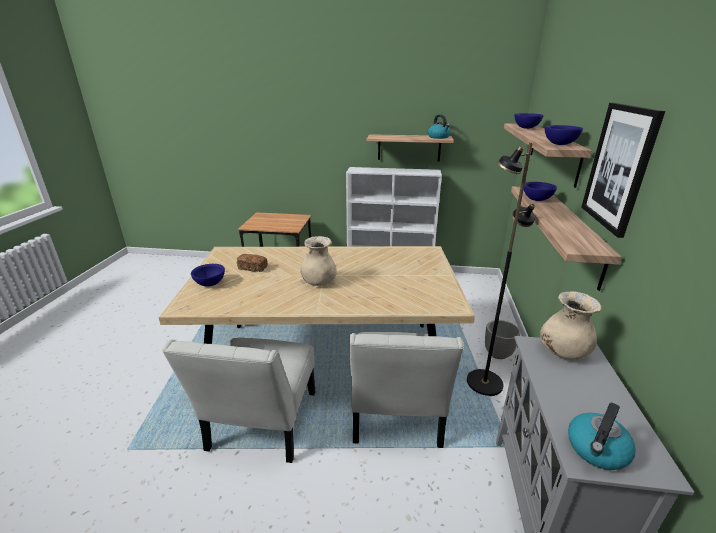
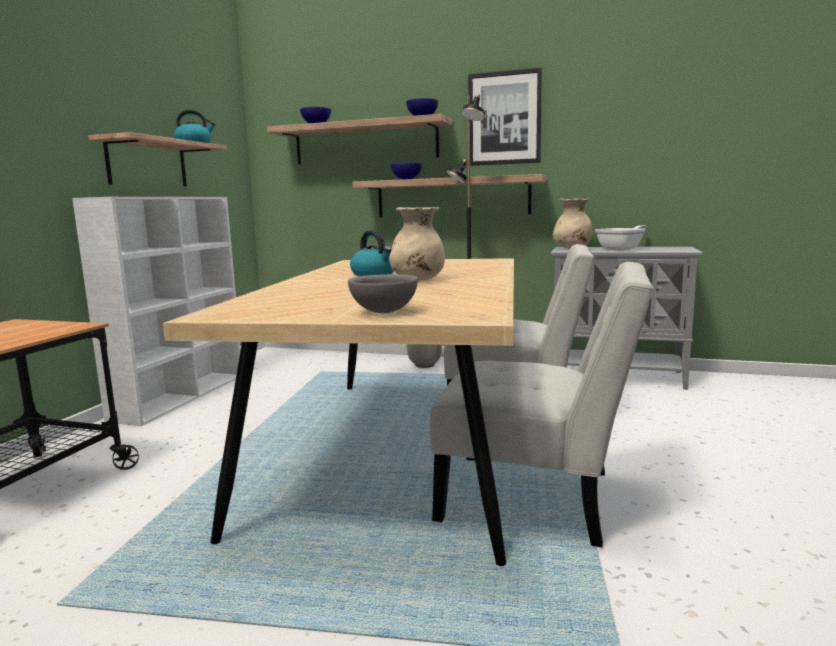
camera: 80 degrees left, 15 degrees down
blue bowl [191,264,225,286] -> grey bowl [348,274,418,313]
bread [237,254,267,272] -> none
kettle [568,403,636,470] -> kettle moved to [350,230,394,276]
none -> frying pan [595,225,648,251]

